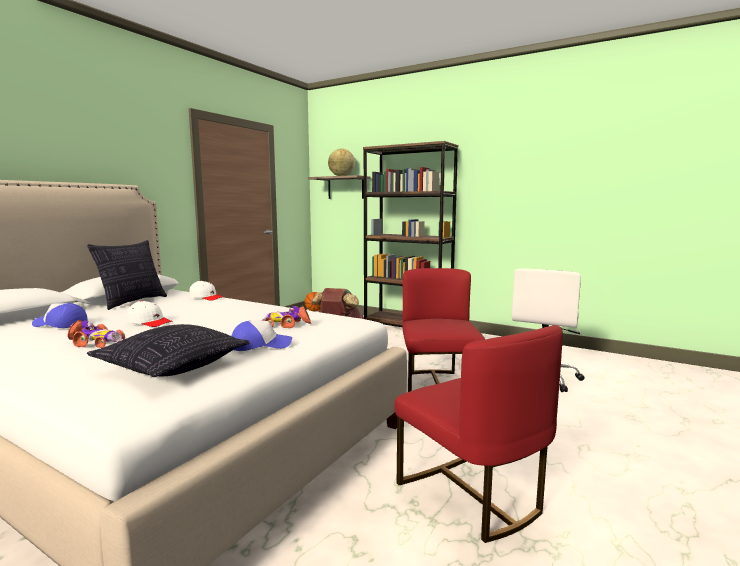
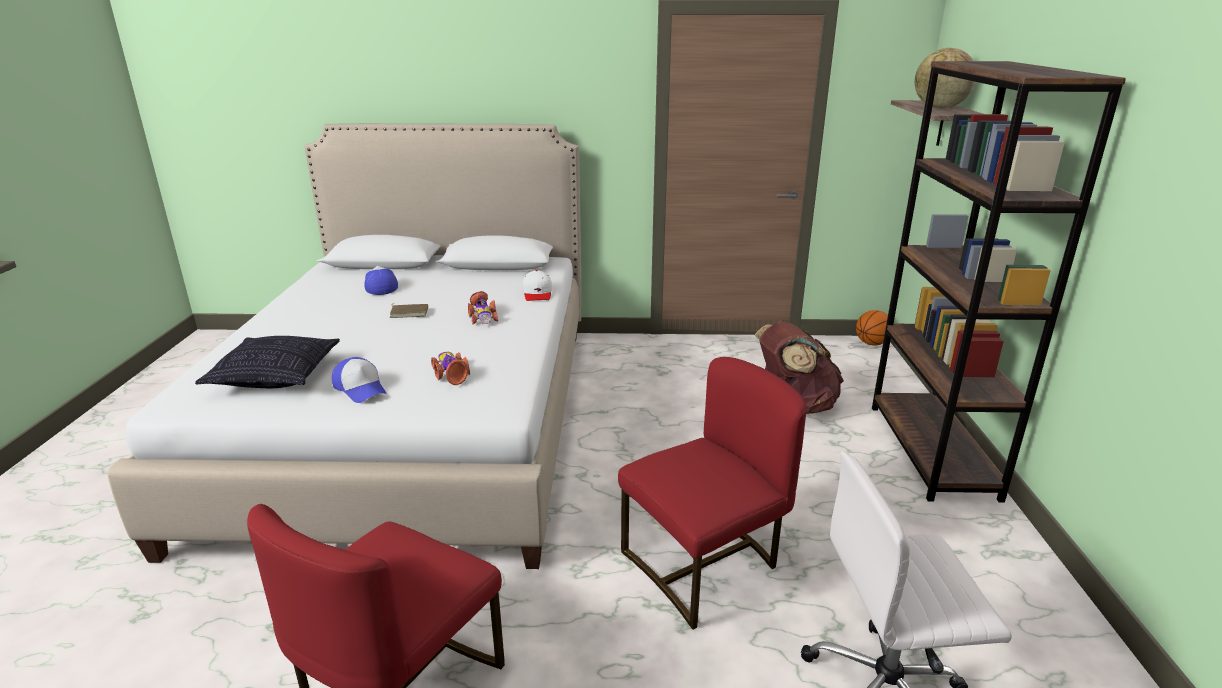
camera: 60 degrees right, 15 degrees up
toy car [67,320,125,348] -> toy car moved to [468,291,498,325]
pillow [87,240,167,310] -> none
white cap [127,300,173,327] -> brown book [390,303,428,318]

